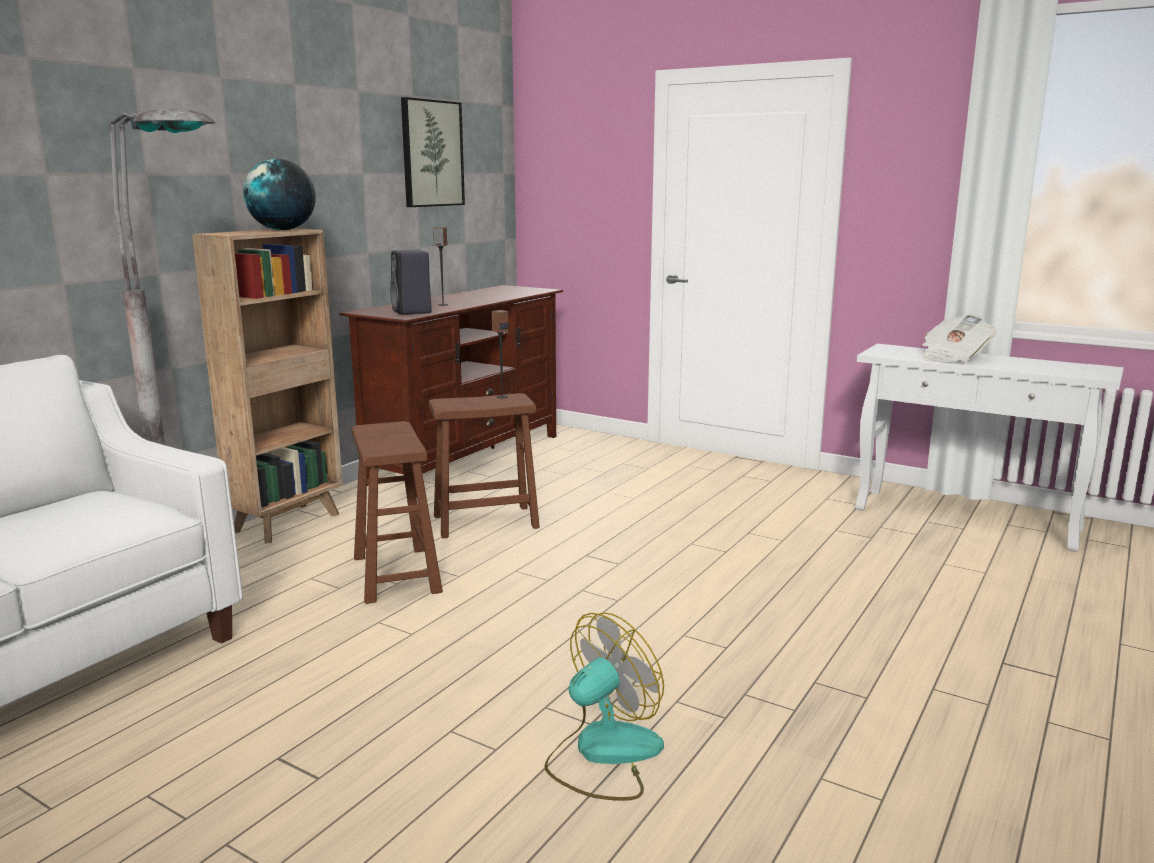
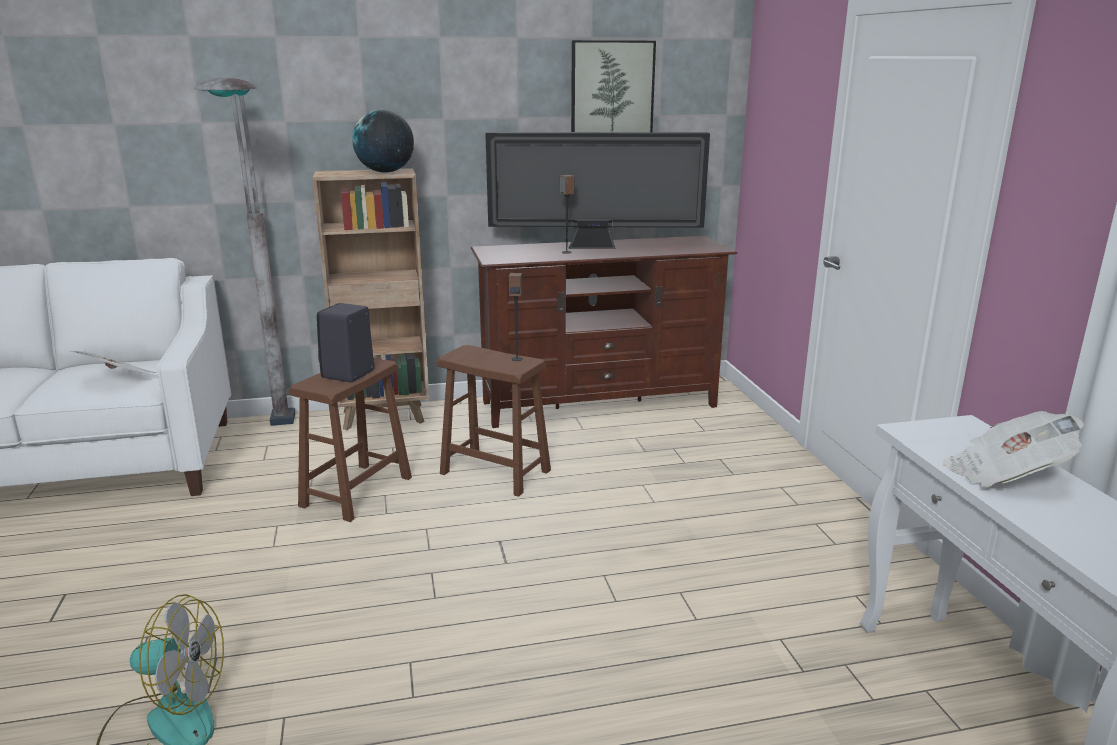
camera: 45 degrees right, 5 degrees up
black speaker [390,250,432,315] -> black speaker moved to [317,303,375,382]
none -> newspaper [70,351,158,373]
none -> television [485,132,710,249]

